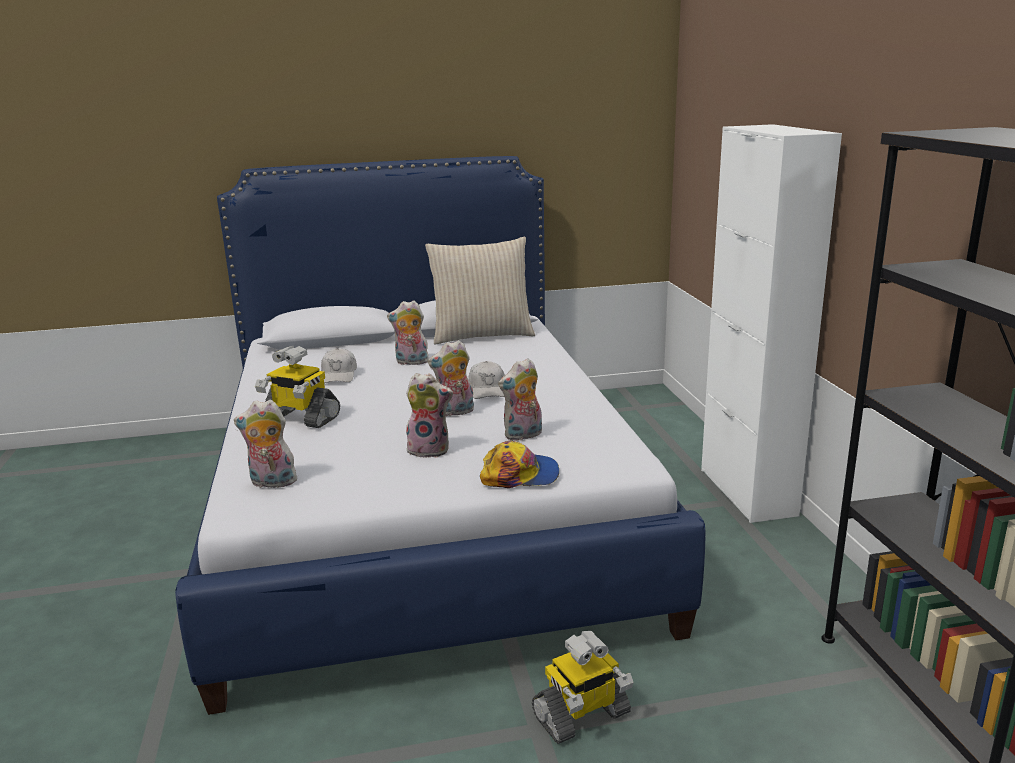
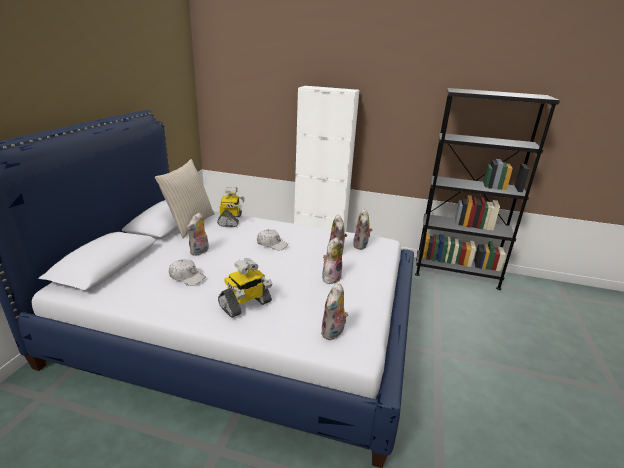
camera: 65 degrees left, 5 degrees up
plush toy [428,340,474,416] -> plush toy moved to [353,209,373,250]
cap [480,441,559,488] -> none
toy robot [532,631,634,744] -> toy robot moved to [217,187,245,227]

